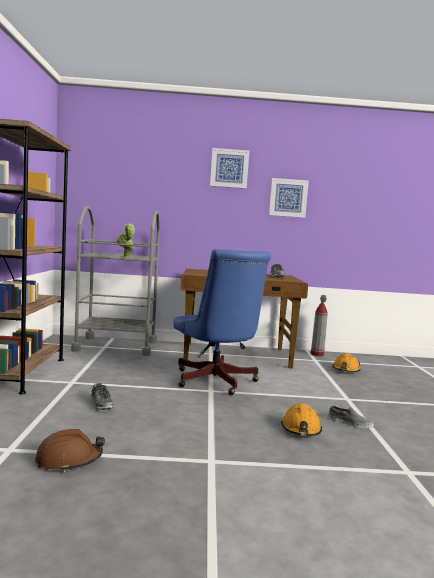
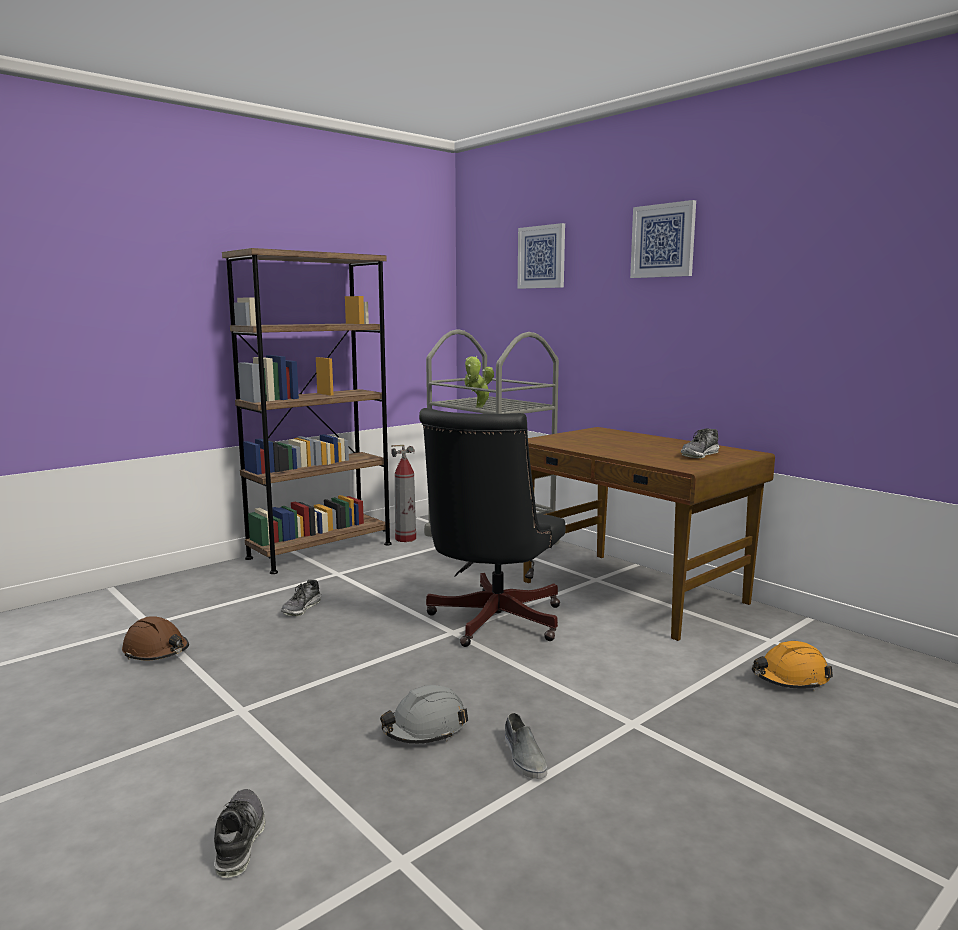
camera: 50 degrees right, 5 degrees up
blue office chair [173,249,271,395] -> black office chair [419,408,566,647]
picture [269,178,309,218] -> picture moved to [518,223,565,289]
orange hard hat [281,403,322,436] -> grey hard hat [380,685,468,744]
fire extinguisher [311,295,328,356] -> fire extinguisher moved to [391,445,416,542]
none -> shoe [214,789,266,878]

